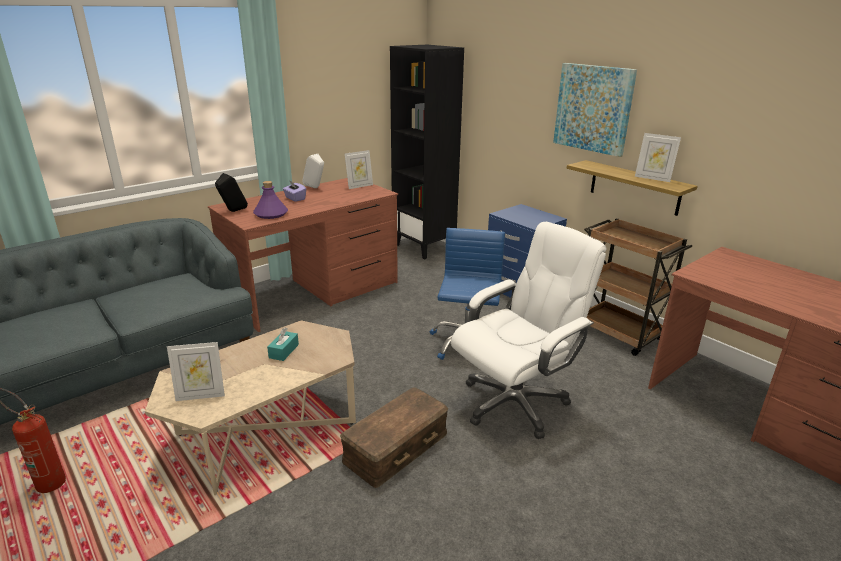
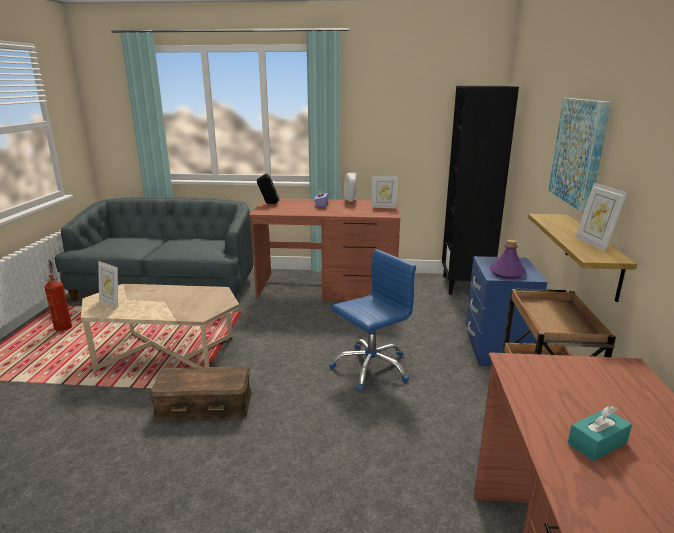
camera: 45 degrees right, 5 degrees down
purple bottle [253,181,288,219] -> purple bottle moved to [490,240,527,279]
turquoise tissue box [267,328,299,361] -> turquoise tissue box moved to [568,406,632,461]
white office chair [451,222,607,439] -> none

